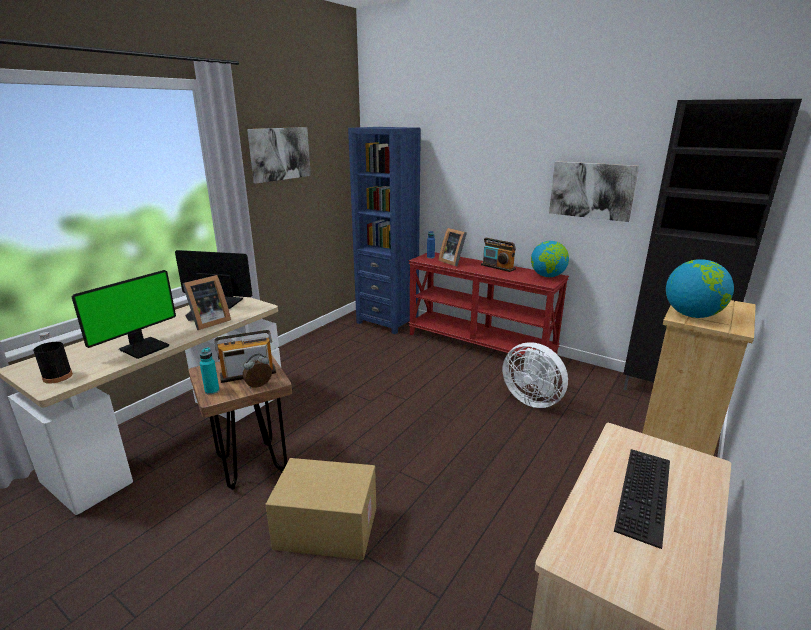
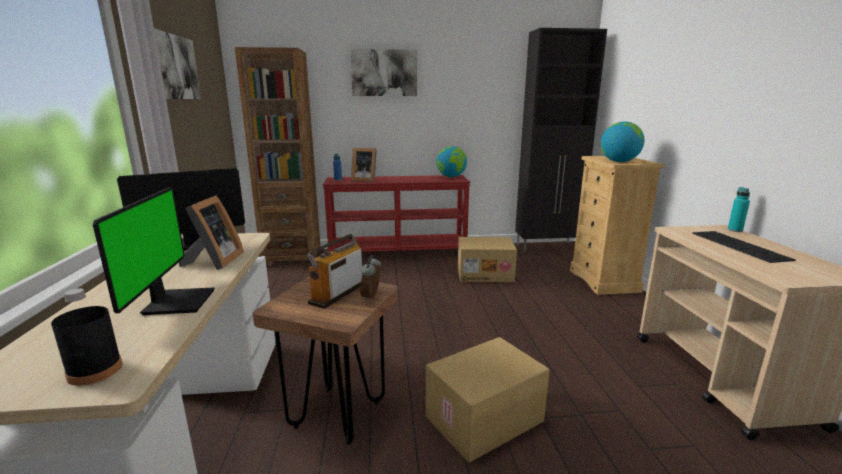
camera: 40 degrees left, 5 degrees down
turquoise bottle [200,347,220,395] -> turquoise bottle moved to [728,187,750,232]
blue bookcase [348,127,421,334] -> brown bookcase [235,47,321,267]
radio [481,238,516,272] -> none
white fan [503,342,568,408] -> cardboard box [458,237,517,282]
picture [549,161,639,222] -> picture moved to [350,49,417,96]

